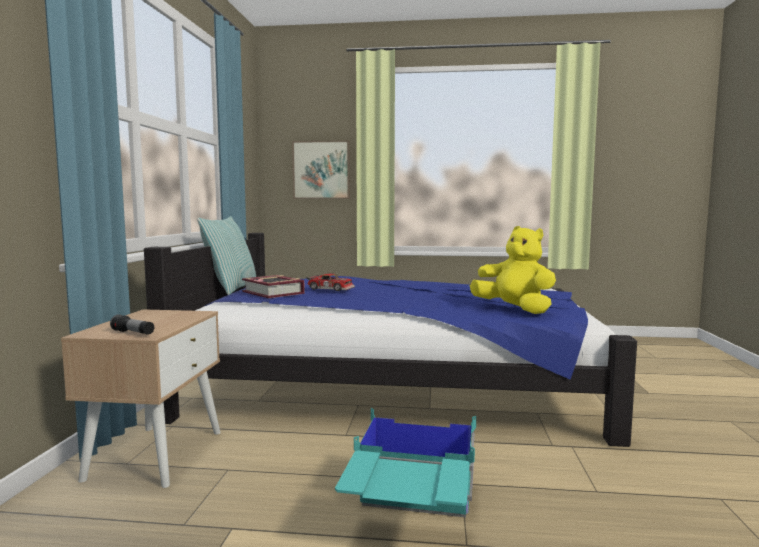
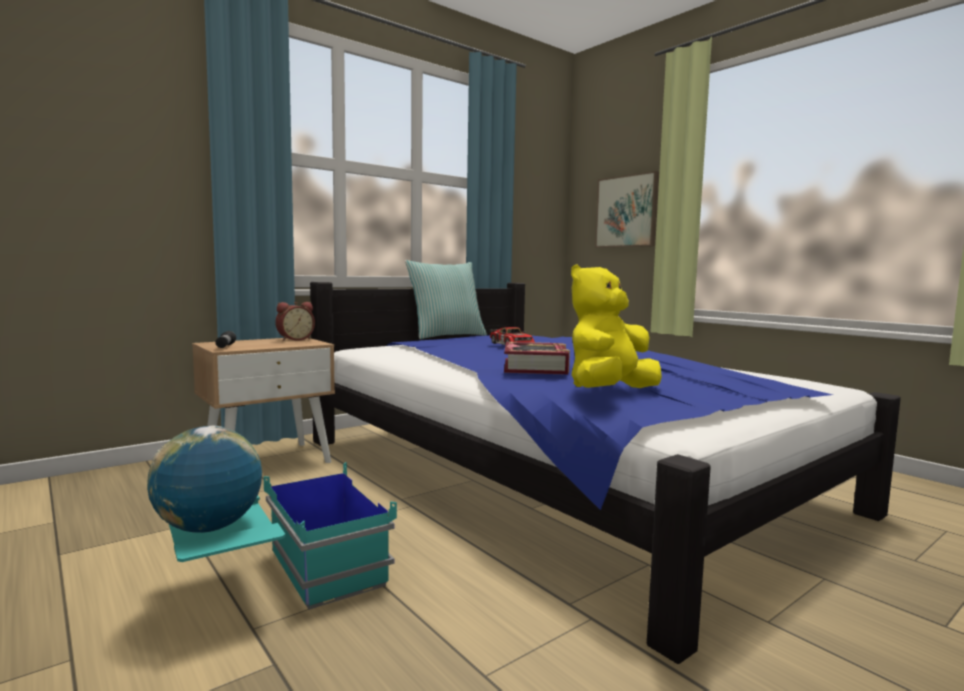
camera: 45 degrees right, 0 degrees up
book [242,275,305,298] -> book moved to [504,341,570,375]
yellow plush toy [470,226,556,314] -> yellow plush toy turned 135 degrees counterclockwise [571,264,662,388]
none -> globe [147,426,262,533]
none -> alarm clock [275,302,315,341]

